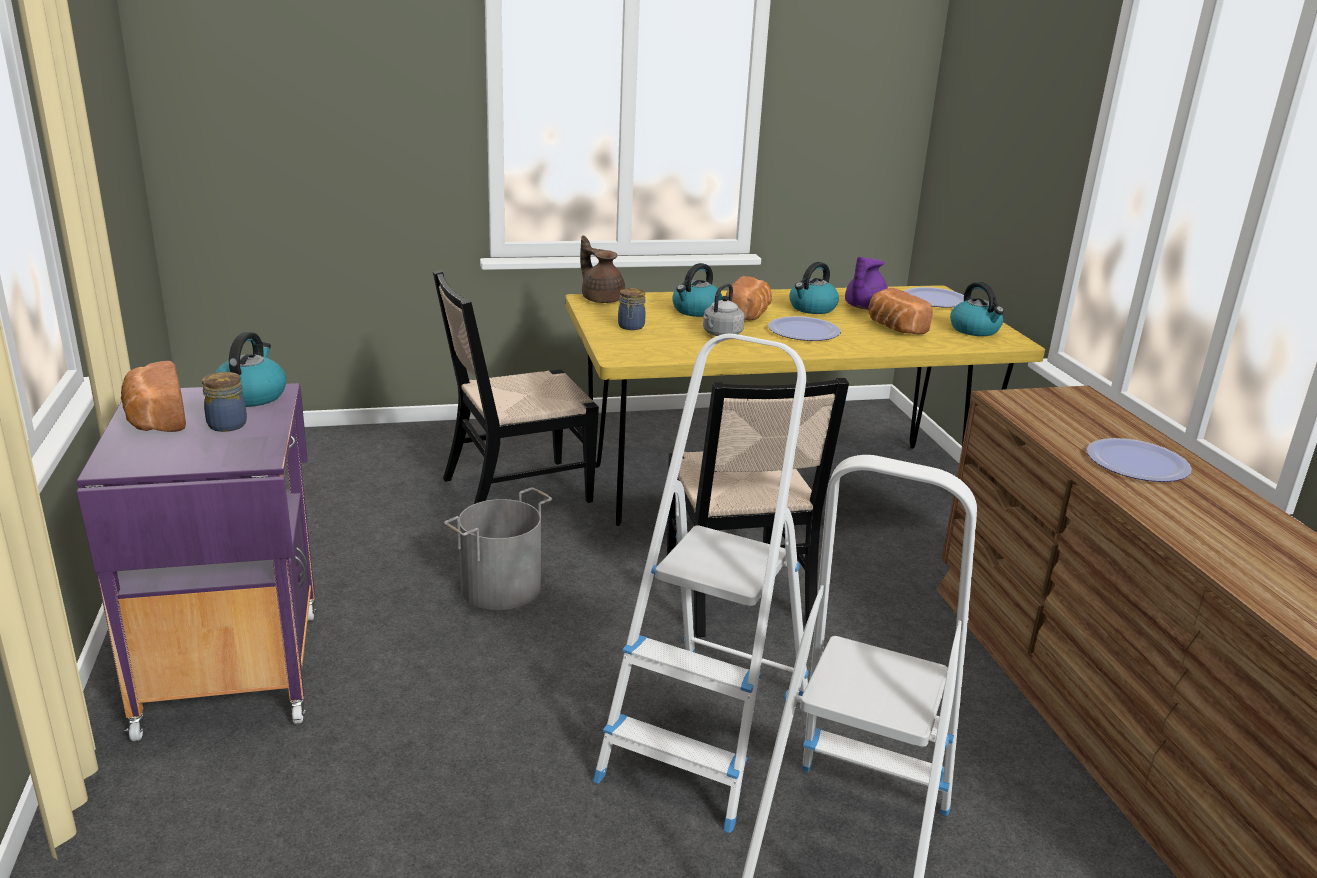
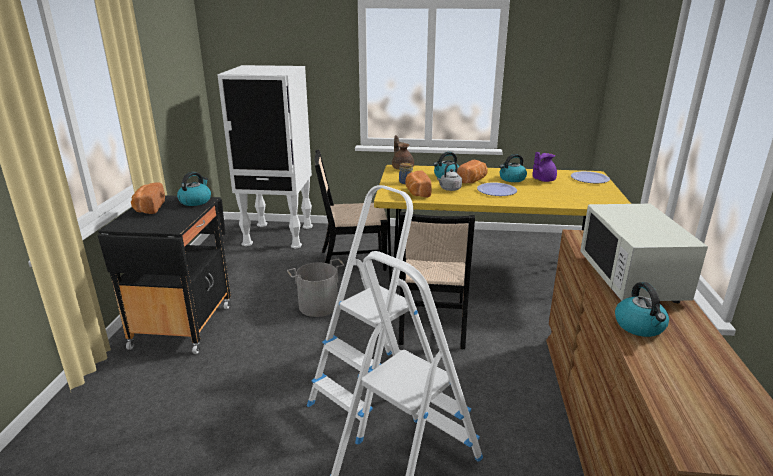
camera: 20 degrees right, 0 degrees up
purple cart [77,383,317,741] -> black cart [98,195,231,354]
jar [202,372,247,432] -> none
bread [868,288,933,335] -> bread moved to [405,171,432,197]
kettle [950,282,1004,336] -> kettle moved to [615,282,669,337]
plate [1087,438,1192,482] -> white microwave [580,204,708,303]
none -> white cabinet [217,65,313,249]

